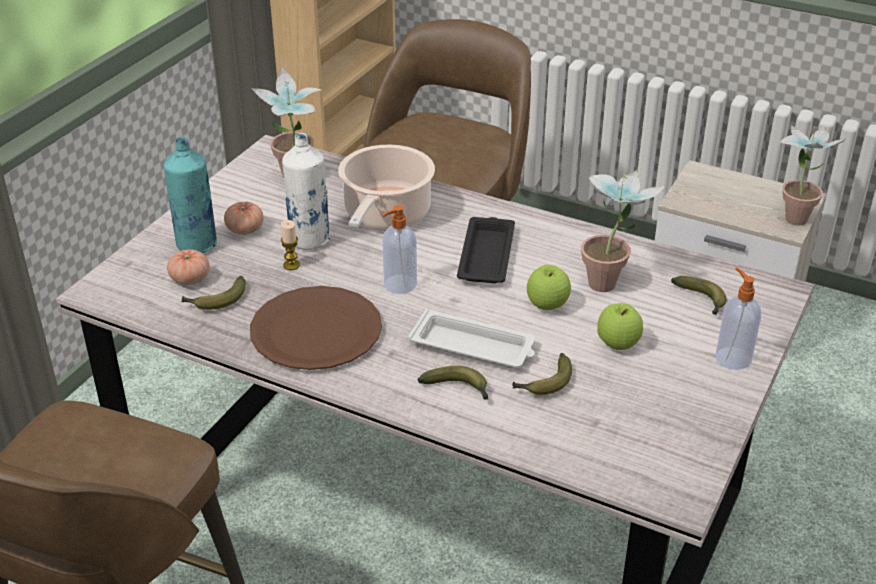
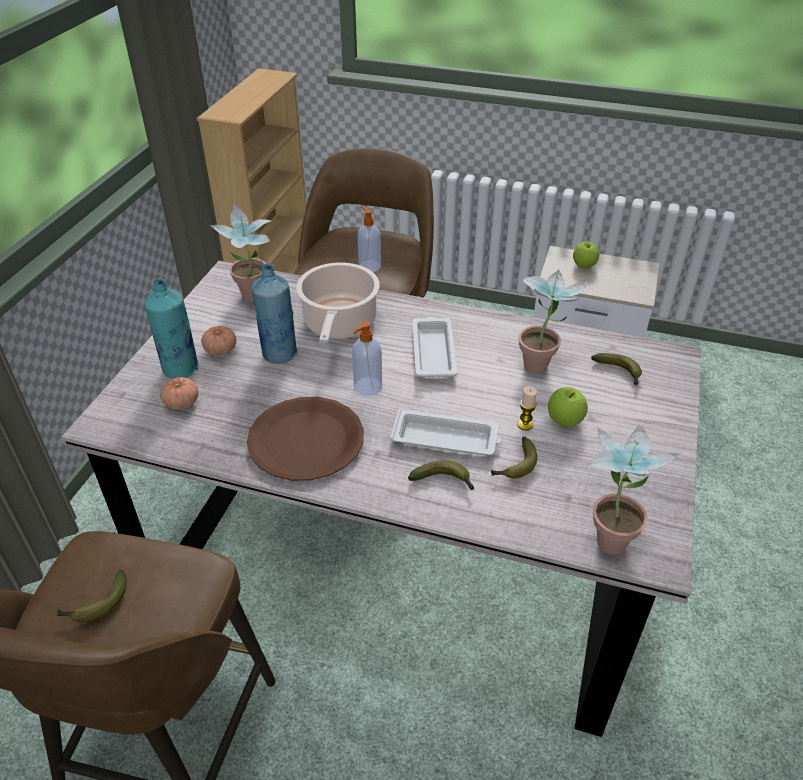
camera: 10 degrees left, 5 degrees up
banana [181,276,246,310] -> banana moved to [57,570,127,622]
candle [281,220,300,270] -> candle moved to [517,386,537,430]
white bottle [282,133,330,250] -> blue bottle [252,264,297,364]
black tray [457,217,515,283] -> white tray [413,317,457,377]
apple [527,265,571,310] -> apple moved to [573,241,599,269]
soap dispenser [716,267,761,370] -> soap dispenser moved to [358,206,381,272]
potted plant [779,125,847,226] -> potted plant moved to [588,424,681,555]

